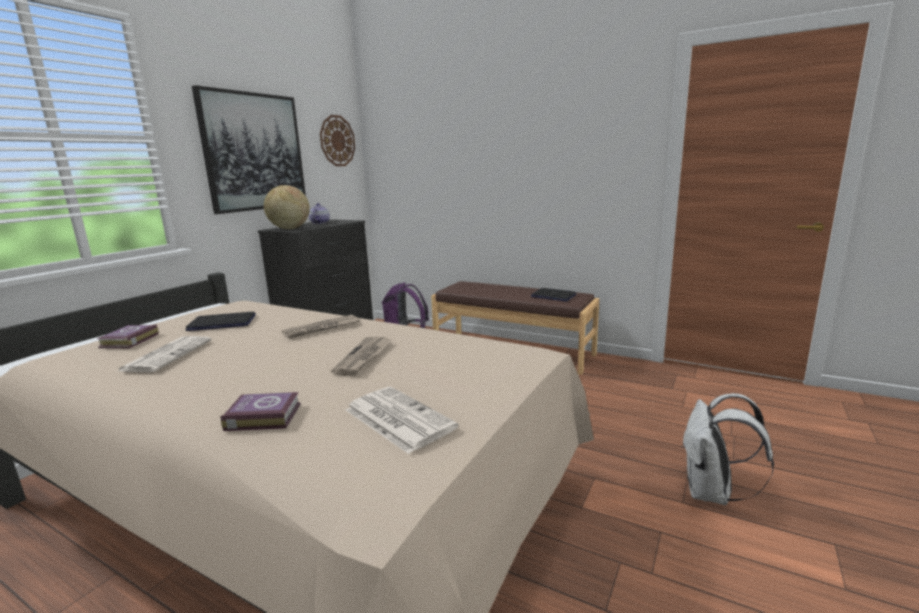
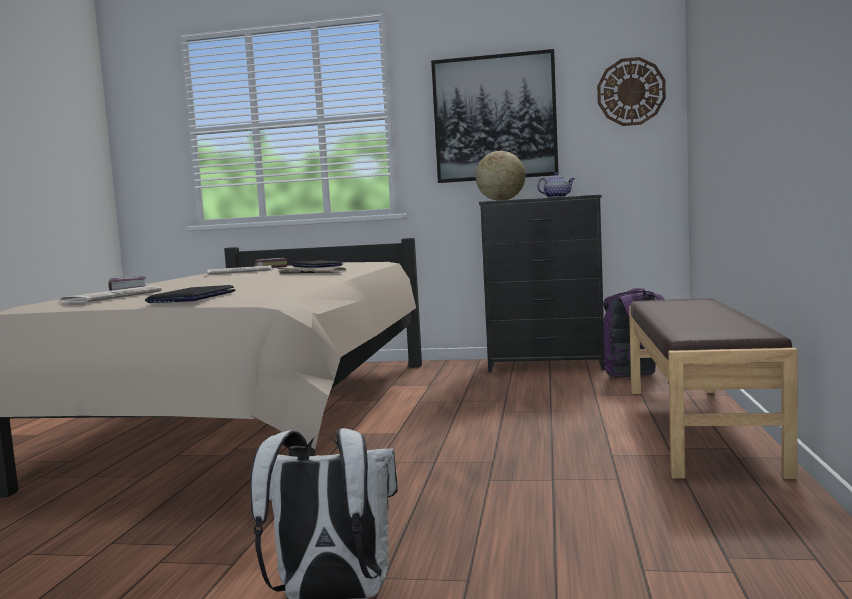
camera: 70 degrees right, 10 degrees down
newspaper [331,336,392,375] -> none
laptop [531,288,576,301] -> laptop moved to [145,285,235,303]

